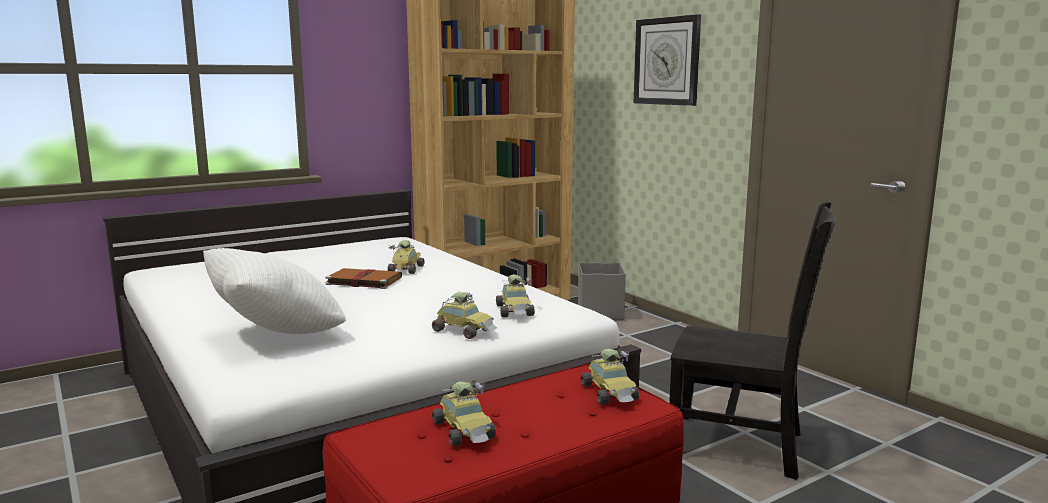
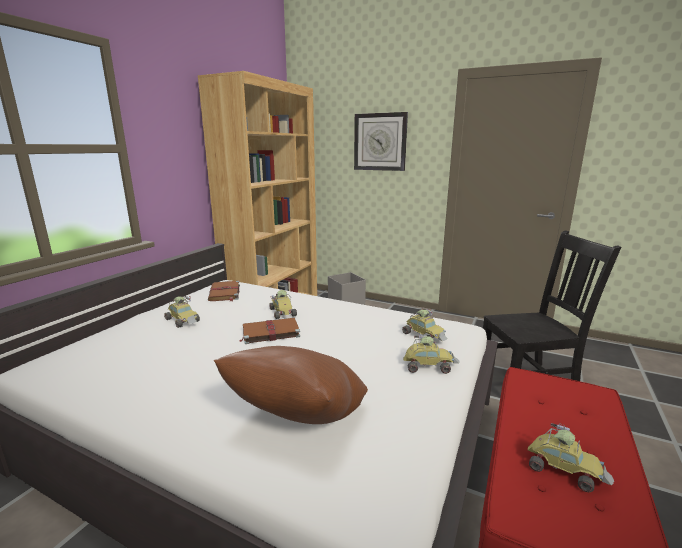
camera: 30 degrees left, 5 degrees up
white pillow [203,248,346,334] -> brown pillow [214,346,368,424]
toy car [581,348,639,405] -> toy car moved to [164,296,200,328]
none -> brown book [208,281,240,301]

